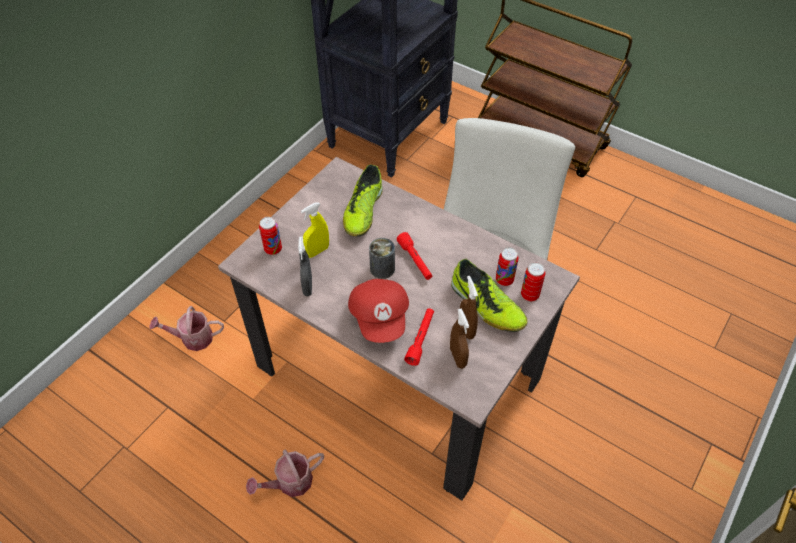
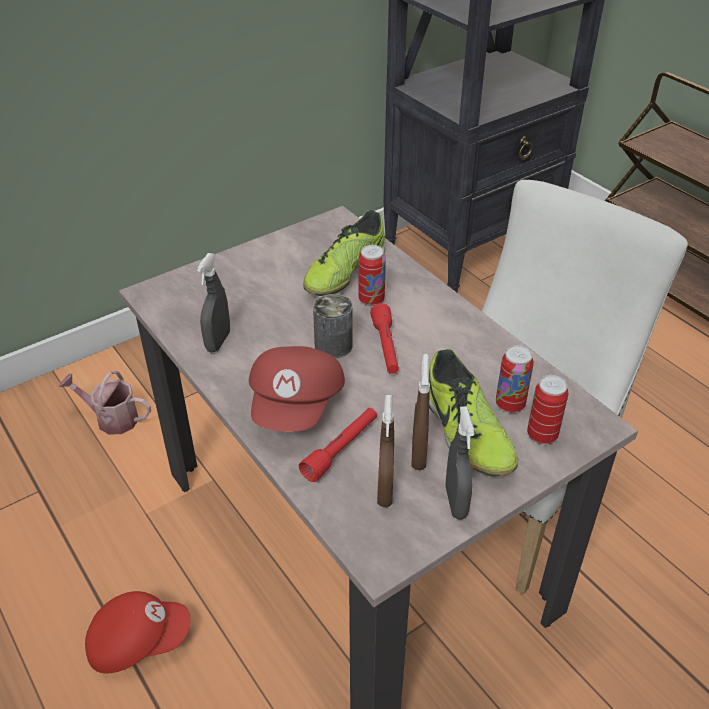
camera: 20 degrees right, 10 degrees down
watering can [246,449,324,497] -> red cap [85,591,191,673]
can [259,217,282,255] -> can moved to [359,245,386,306]
yellow spray bottle [301,202,329,258] -> none
none -> grey spray bottle [445,406,474,519]

